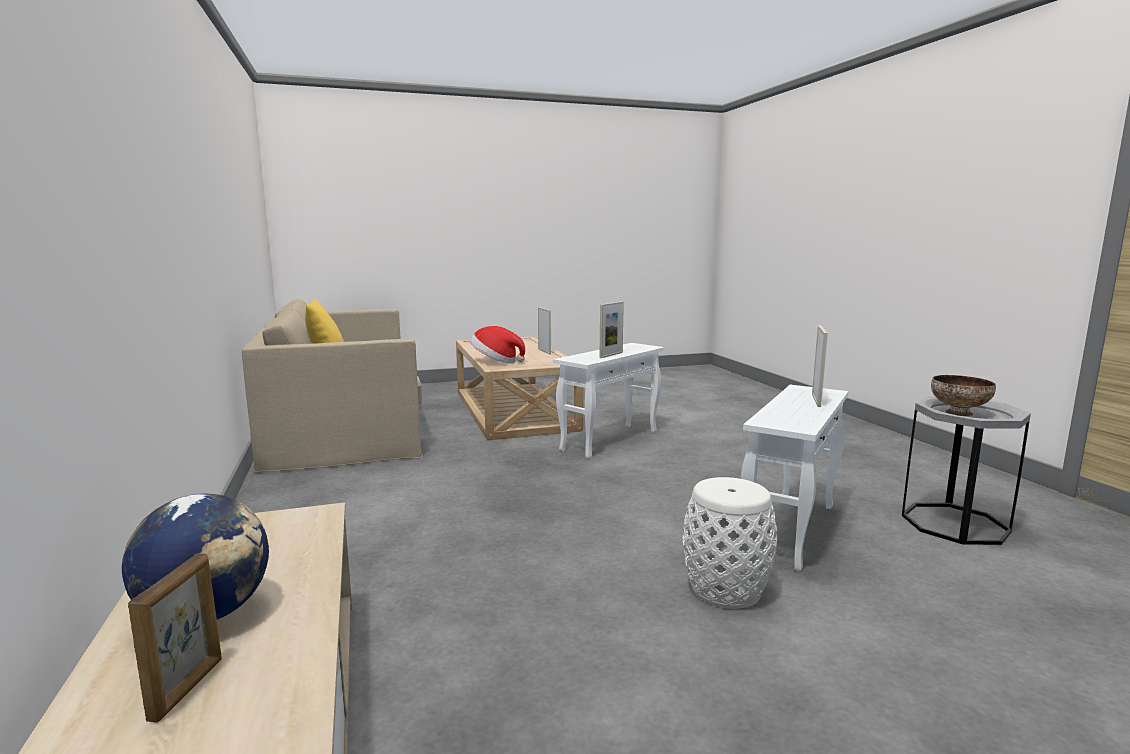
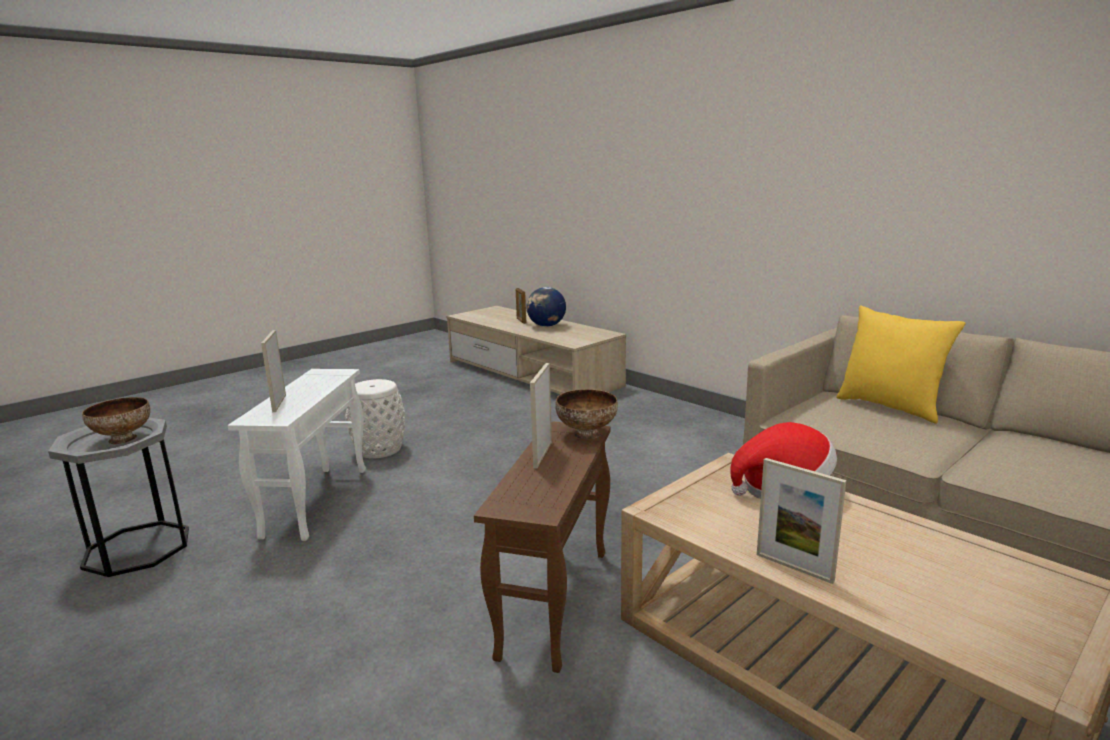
camera: 155 degrees right, 5 degrees up
white side table [553,343,665,459] -> brown side table [474,421,611,673]
none -> bowl [555,389,618,439]

